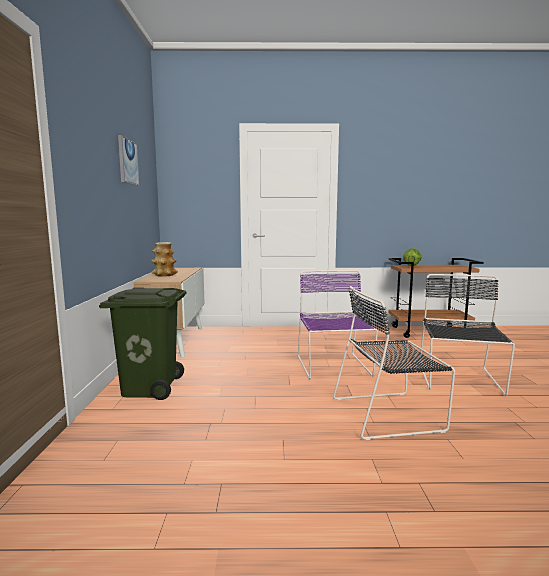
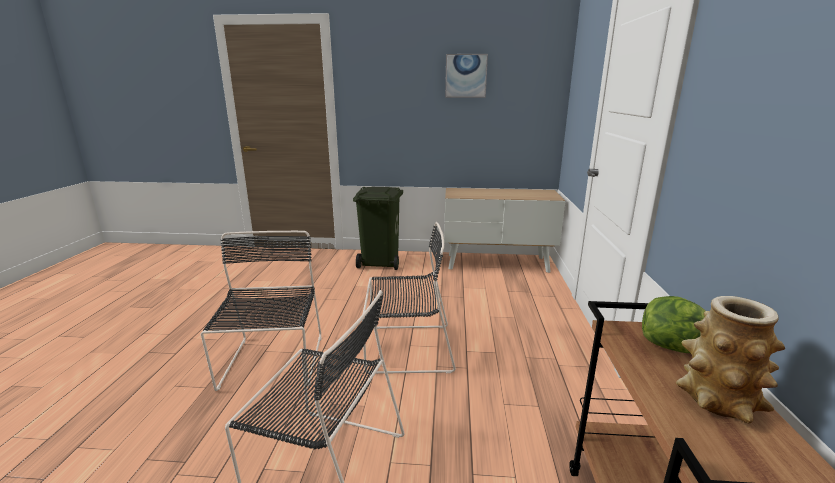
camera: 95 degrees right, 10 degrees up
vase [151,242,178,277] -> vase moved to [676,296,785,423]
purple chair [298,270,378,379] -> black chair [362,222,456,374]

